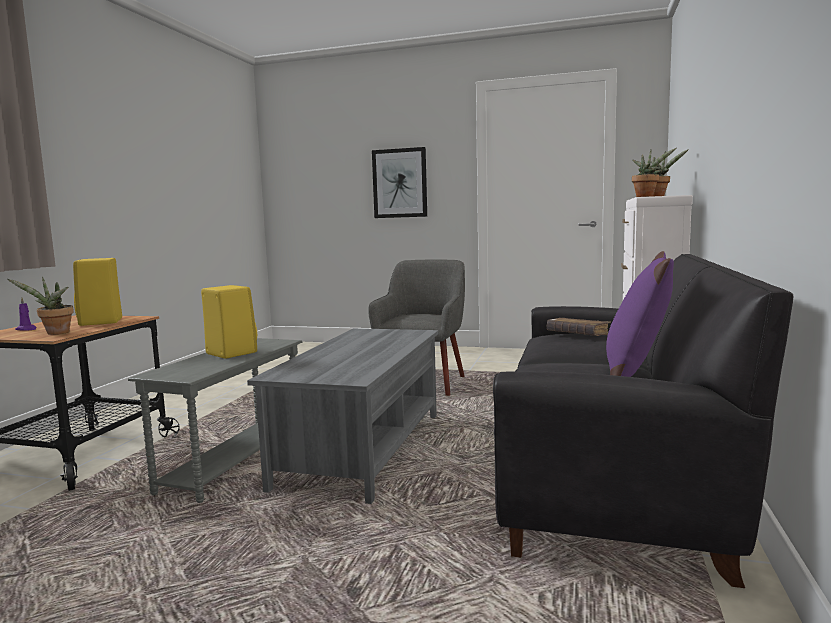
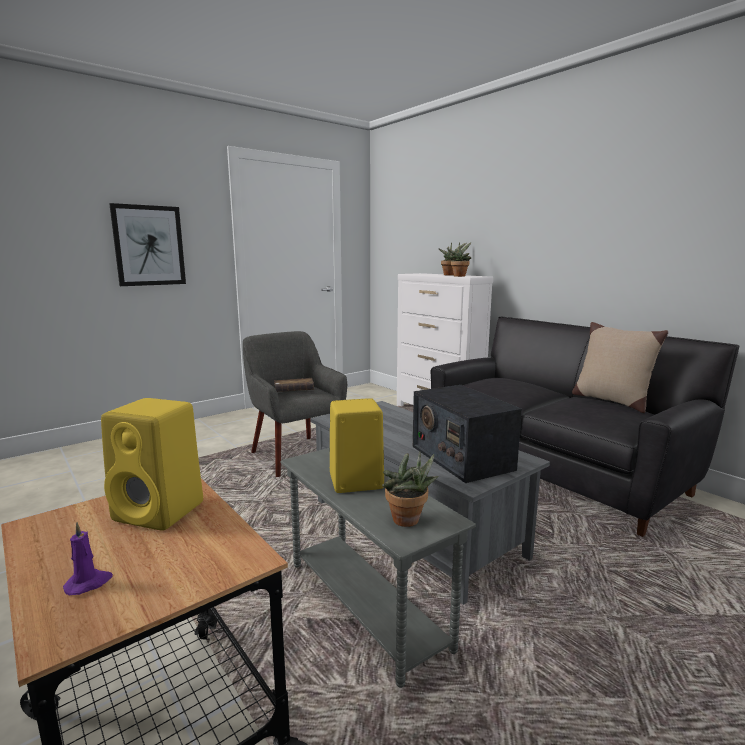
camera: 55 degrees left, 5 degrees up
potted plant [8,277,74,335] -> potted plant moved to [382,451,439,527]
brown book [547,318,611,336] -> brown book moved to [274,378,314,392]
purple pillow [606,251,674,377] -> beige pillow [572,322,668,413]
none -> radio [413,385,522,483]

